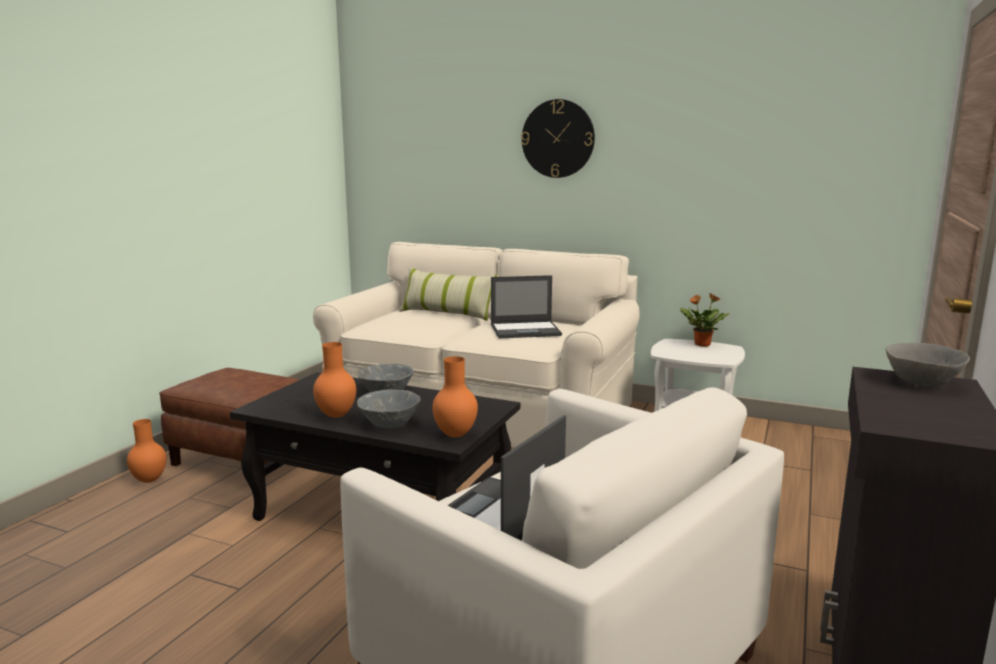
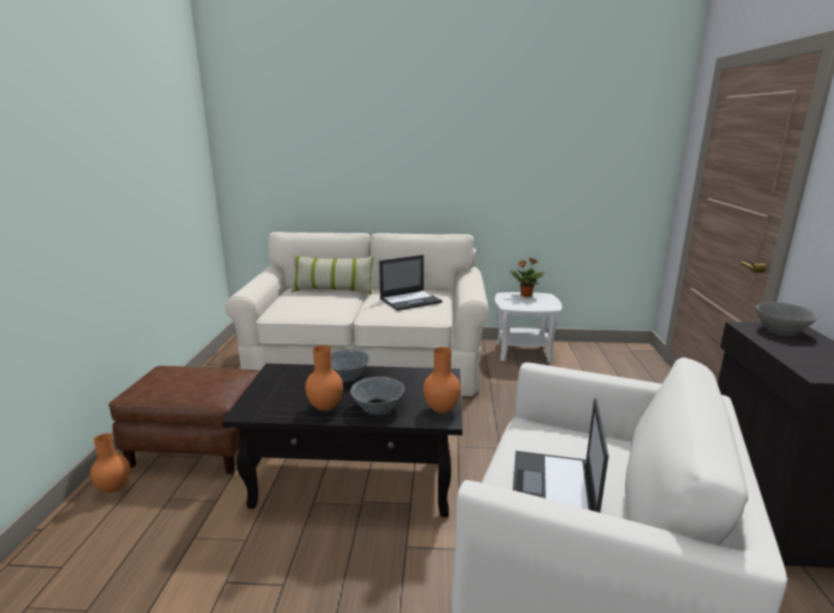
camera: 20 degrees left, 5 degrees up
wall clock [521,99,595,178] -> none

